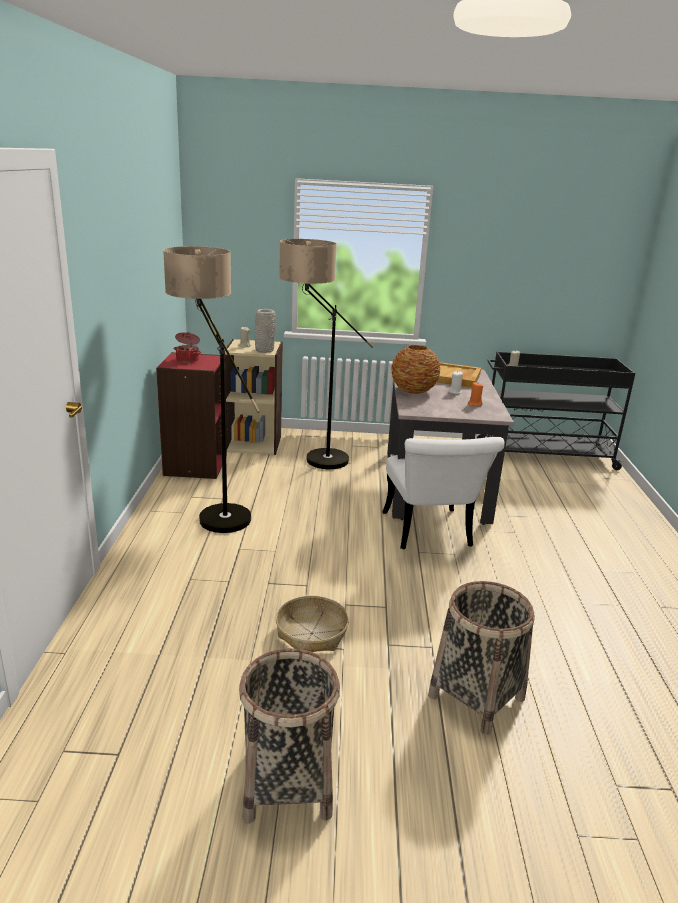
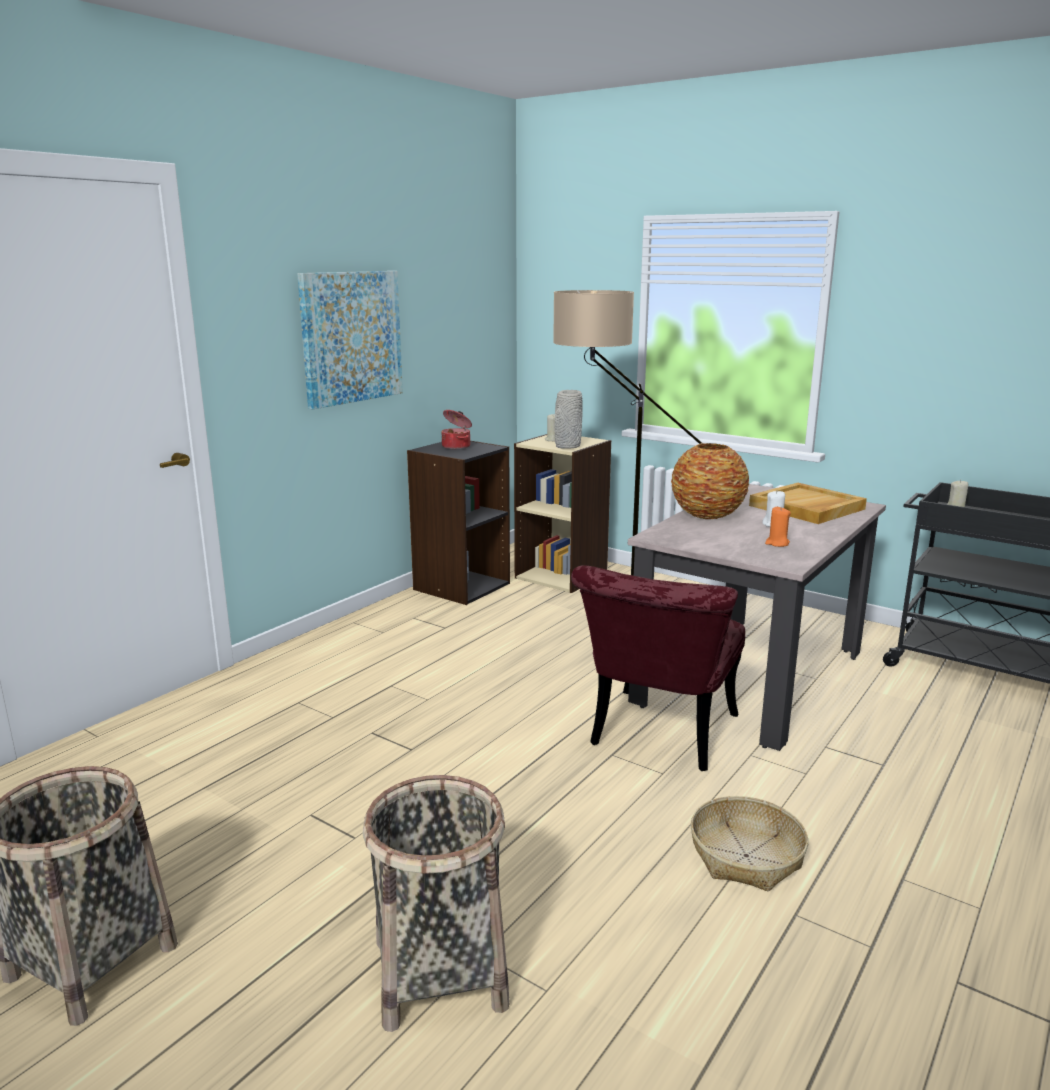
camera: 35 degrees right, 5 degrees down
red bookcase [156,352,227,479] -> black bookcase [407,441,510,605]
floor lamp [163,246,260,533] -> none
basket [276,596,349,652] -> basket moved to [690,796,808,892]
white chair [382,437,505,549] -> red chair [571,565,745,771]
none -> picture [297,271,403,409]

